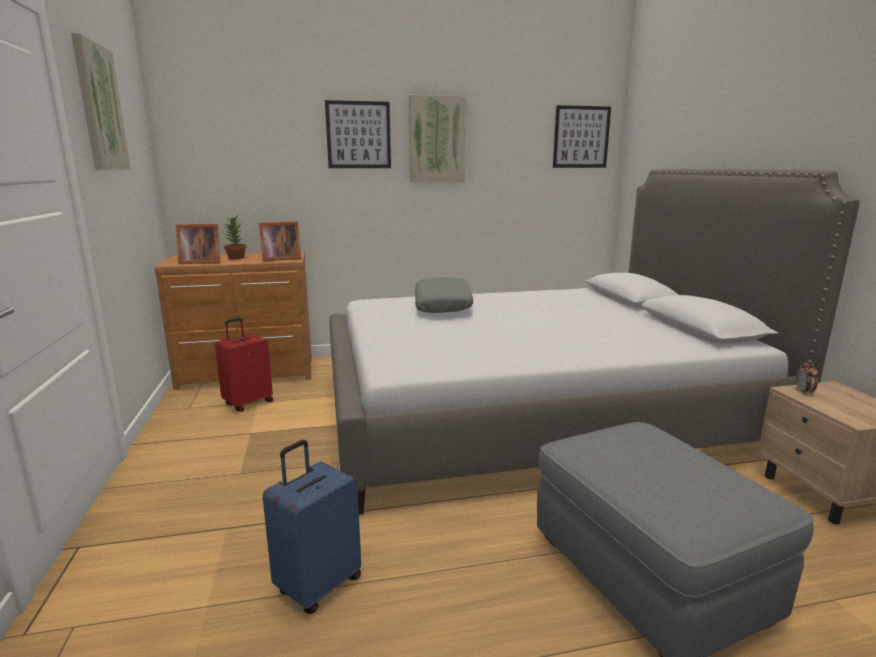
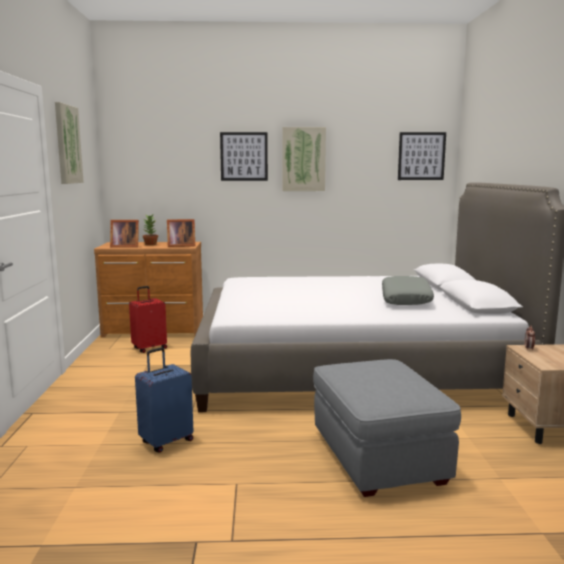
camera: 10 degrees right, 5 degrees down
grey pillow [415,277,473,313] -> grey pillow moved to [382,276,434,305]

